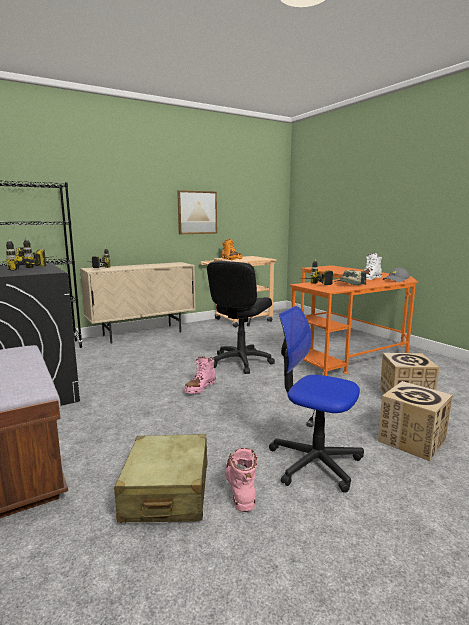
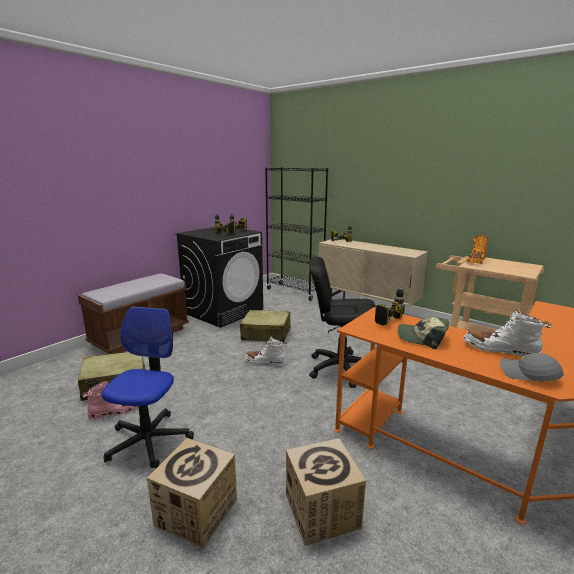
camera: 70 degrees right, 5 degrees up
picture [177,190,217,234] -> none
pink boot [184,356,216,394] -> white boot [245,336,287,365]
none -> beige suitcase [240,310,291,342]

